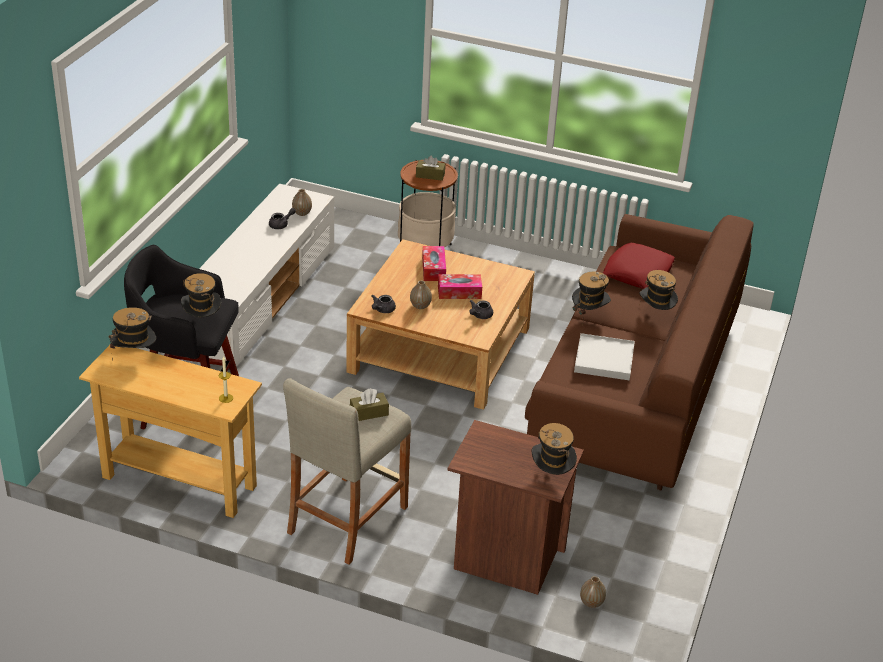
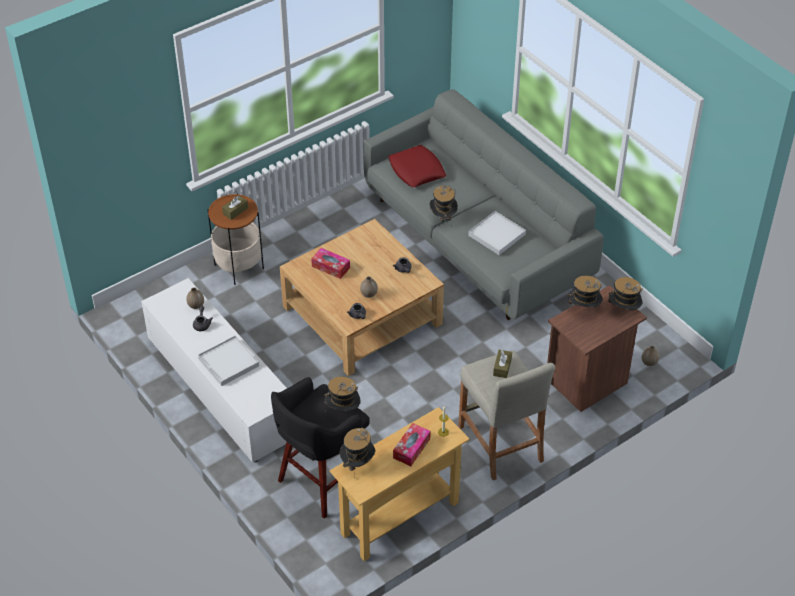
camera: 55 degrees left, 10 degrees up
tissue box [438,274,482,299] -> tissue box moved to [393,423,431,466]
brown sofa [525,214,754,490] -> grey sofa [364,89,604,320]
hat [640,270,678,310] -> hat moved to [567,276,603,307]
none -> white tray [198,336,259,386]

